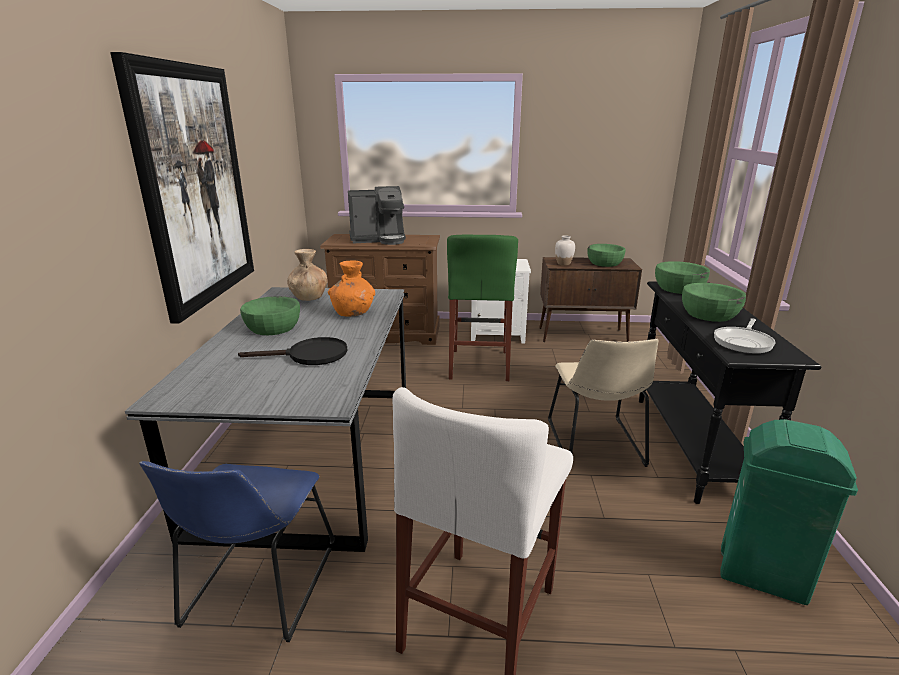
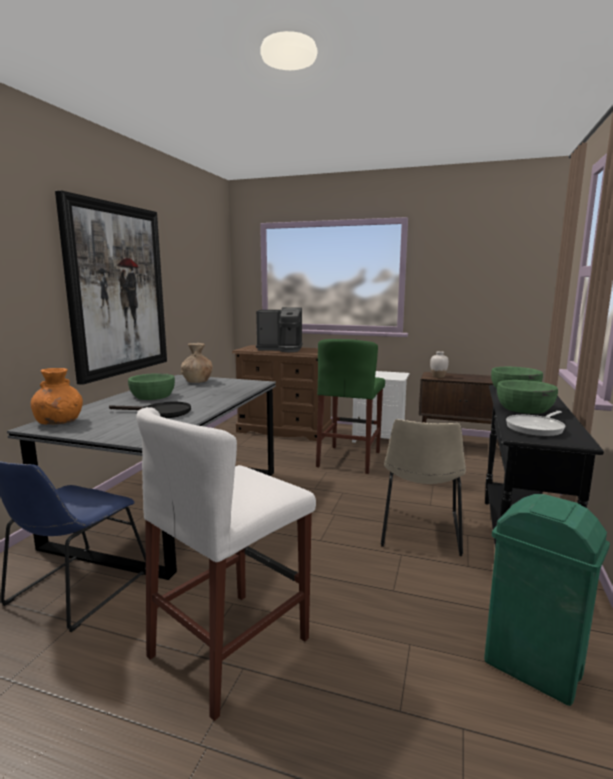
camera: 15 degrees right, 10 degrees down
orange vase [328,260,375,316] -> orange vase moved to [31,368,83,425]
green bowl [587,244,626,267] -> none

